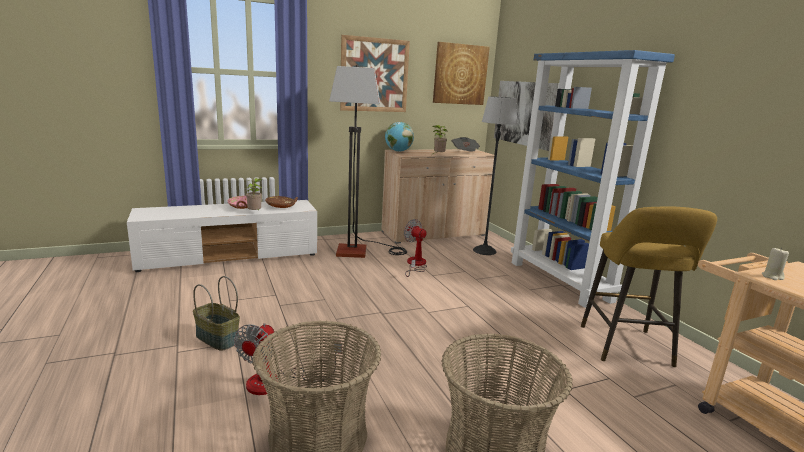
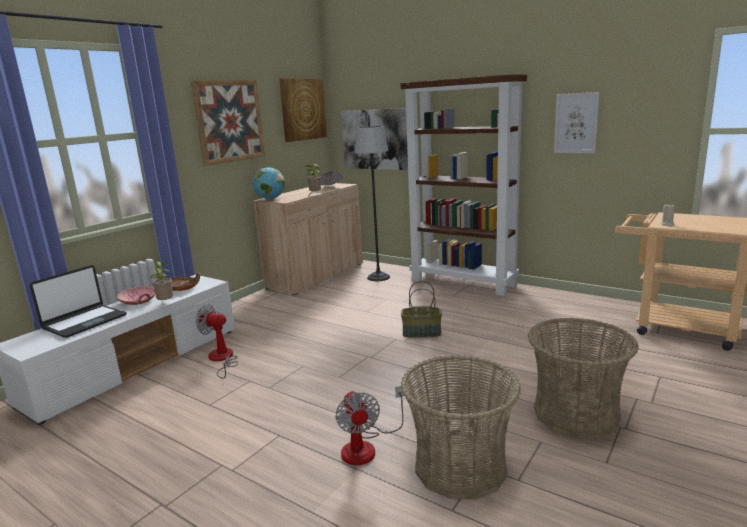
camera: 30 degrees left, 0 degrees up
basket [193,276,240,351] -> basket moved to [401,281,442,337]
floor lamp [329,65,407,258] -> none
fan [404,219,427,277] -> fan moved to [196,304,238,379]
blue bookcase [511,50,675,308] -> brown bookcase [400,74,527,296]
yellow stool [581,207,717,367] -> none
none -> laptop [30,265,127,338]
none -> picture [554,92,600,153]

